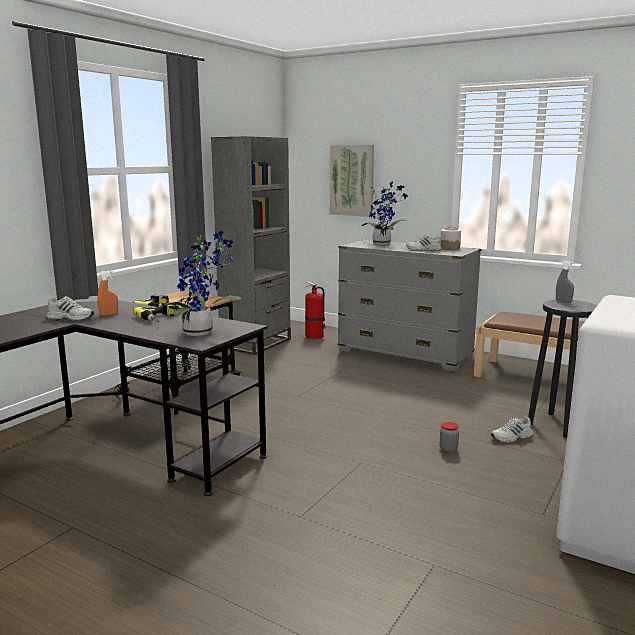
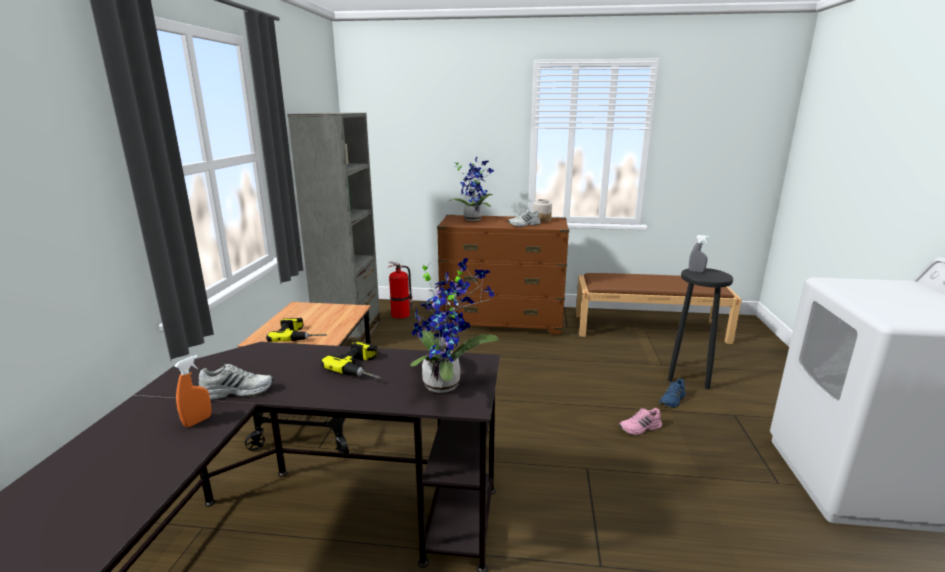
camera: 25 degrees left, 5 degrees up
orange spray bottle [97,270,118,316] -> orange spray bottle moved to [175,355,211,427]
picture [330,145,374,217] -> none
grey dresser [338,240,481,371] -> brown dresser [437,215,569,335]
jar [439,422,459,453] -> pink shoe [619,408,662,435]
white shoe [491,416,533,443] -> blue shoe [659,378,686,408]

